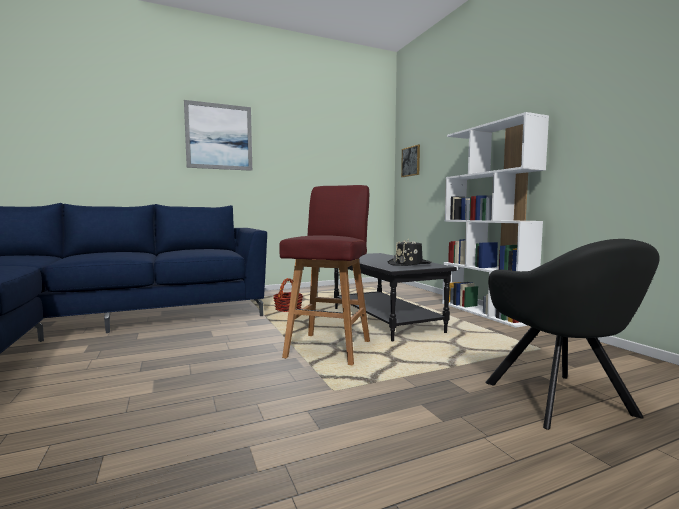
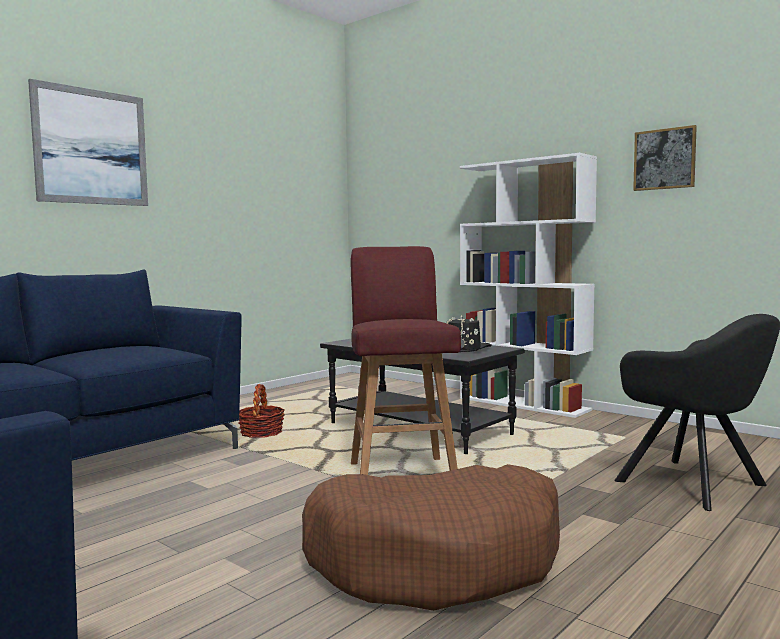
camera: 25 degrees left, 0 degrees up
picture [401,144,420,177] -> picture moved to [633,125,697,191]
none -> brown dog bed [302,464,560,611]

